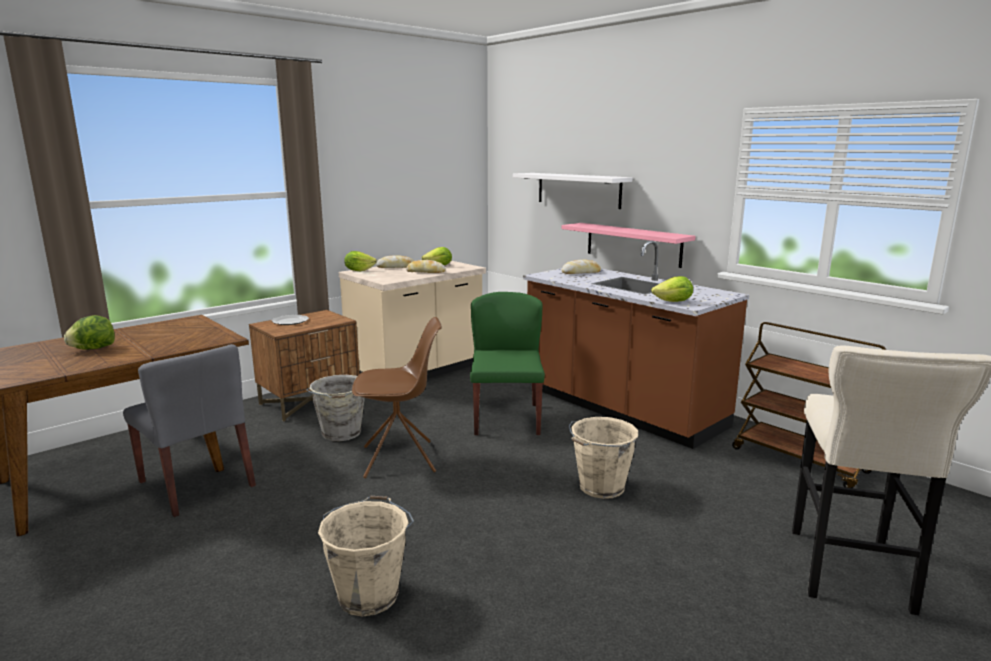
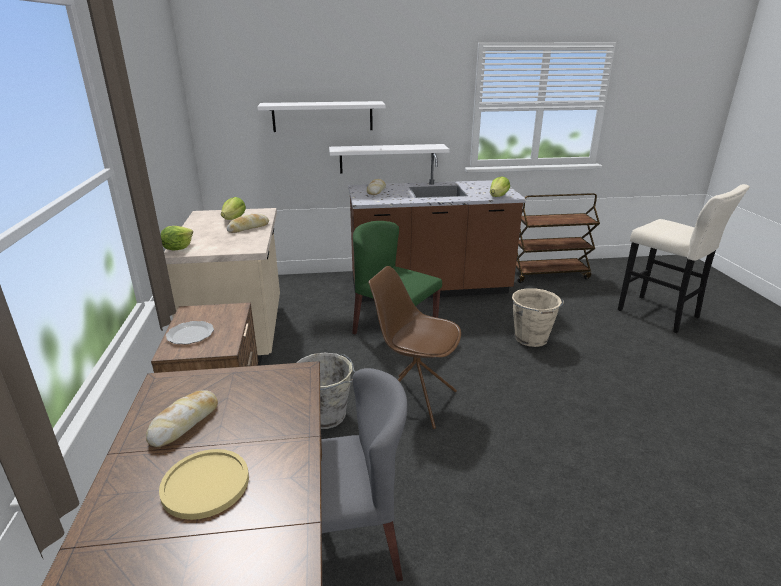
camera: 55 degrees left, 10 degrees up
lettuce [64,315,115,350] -> yellow plate [159,449,249,520]
beige bucket [318,495,414,617] -> none
brown chair [352,317,442,478] -> brown chair turned 90 degrees counterclockwise [368,266,461,429]
bread [376,255,414,268] -> bread moved to [146,390,218,447]
pink shelf [561,223,695,268] -> white shelf [329,144,450,173]

